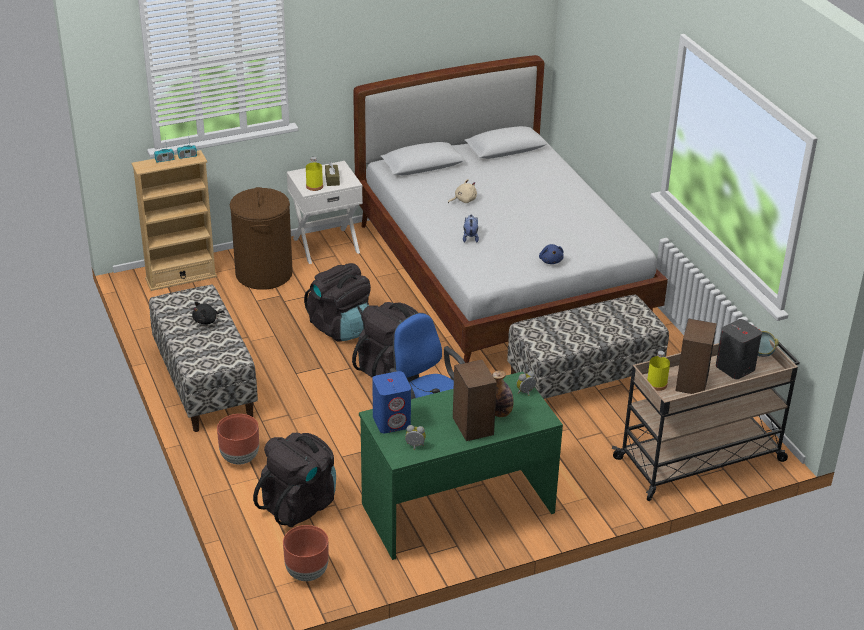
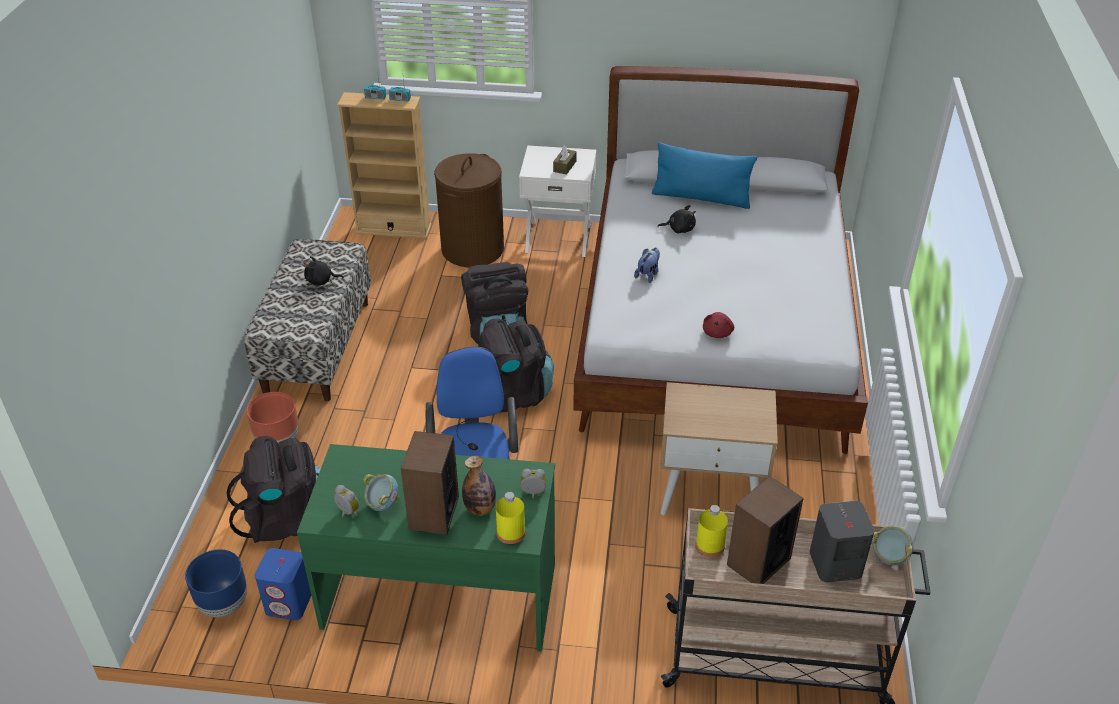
camera: 30 degrees right, 5 degrees up
brown planter [283,525,329,581] -> blue planter [185,549,247,618]
yellow bottle [306,157,323,191] -> yellow bottle moved to [496,492,526,544]
blue speaker [372,371,411,434] -> blue speaker moved to [255,548,311,620]
beige plush toy [448,179,477,203] -> black plush toy [657,205,696,234]
bench [507,295,669,399] -> beige nightstand [660,382,778,515]
blue plush toy [539,244,564,264] -> red plush toy [703,312,734,338]
none -> bowl [363,474,399,511]
none -> blue pillow [652,142,757,209]

